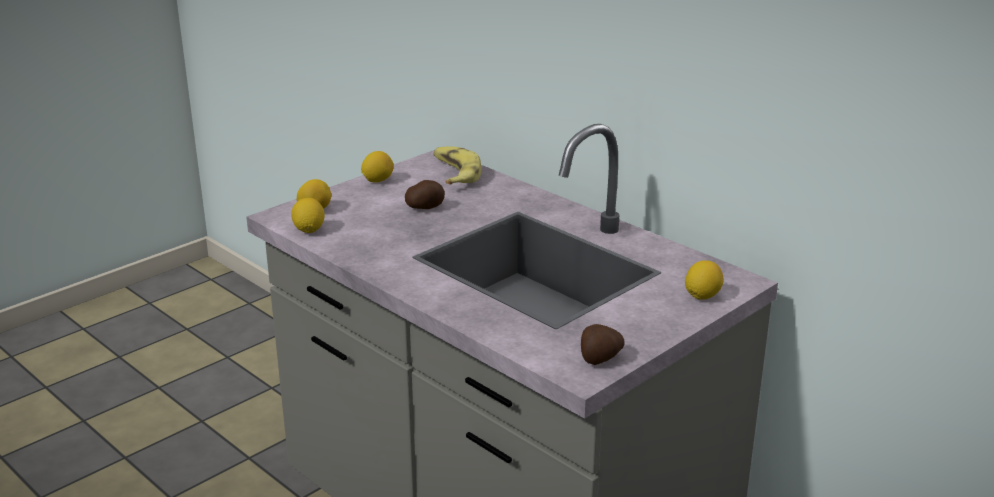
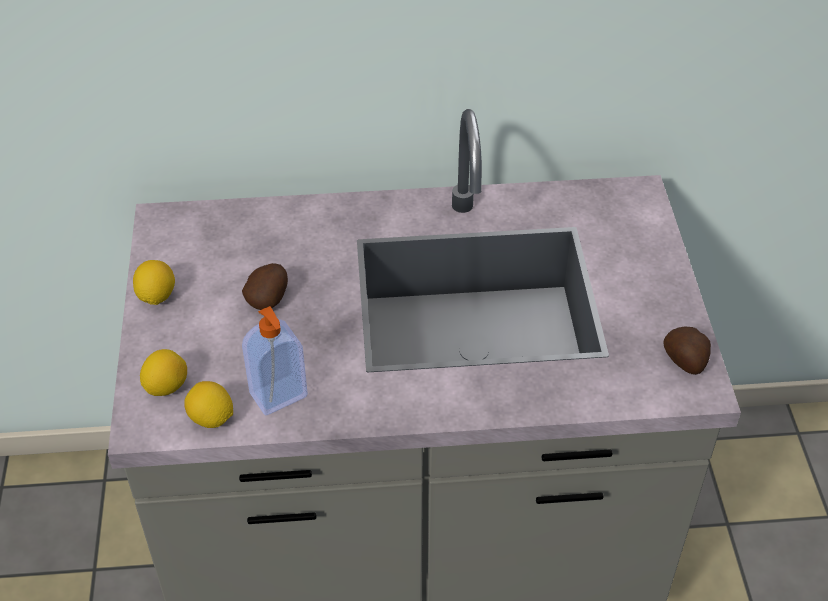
camera: 50 degrees left, 20 degrees up
banana [433,146,481,185] -> none
lemon [685,260,723,300] -> none
none -> soap dispenser [242,306,308,415]

